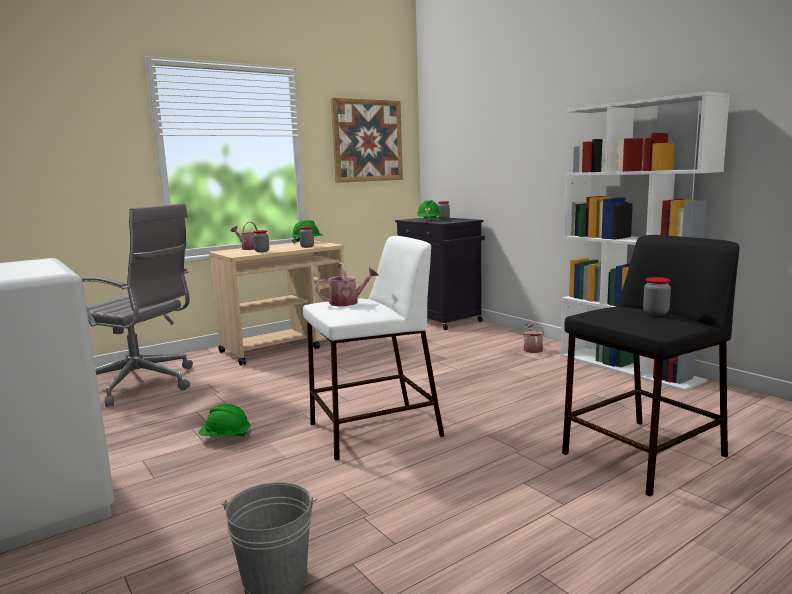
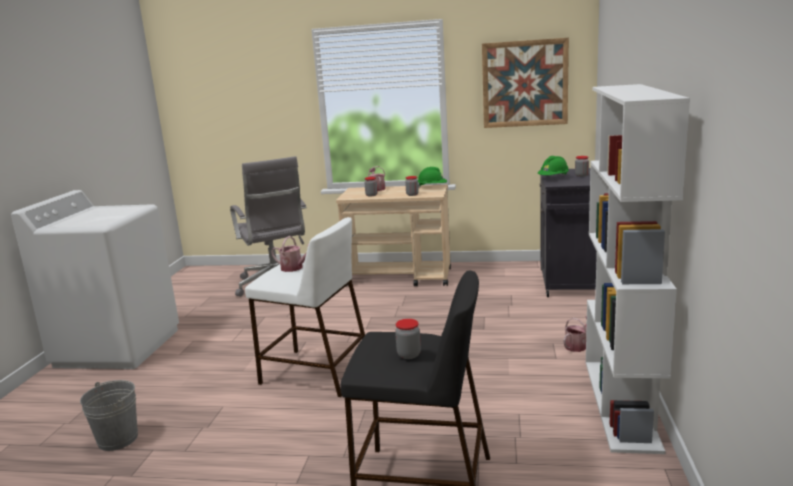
camera: 45 degrees right, 5 degrees up
green hard hat [199,404,252,437] -> none

